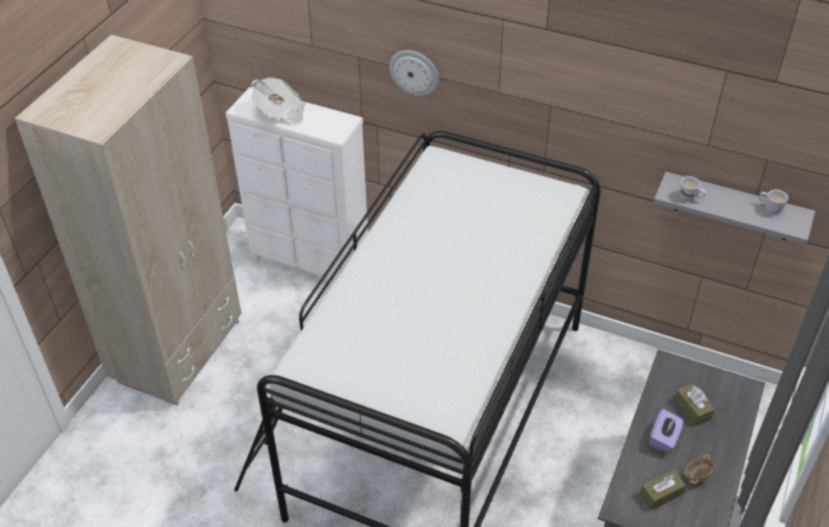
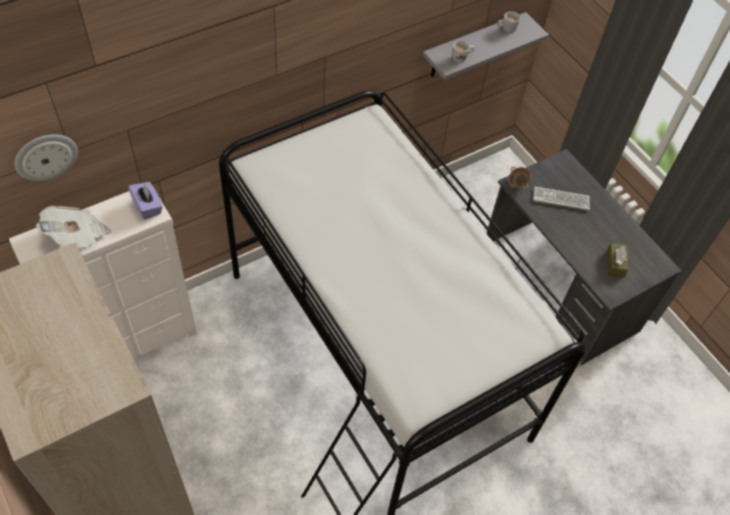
camera: 60 degrees left, 10 degrees up
wall clock [389,50,439,96] -> wall clock moved to [15,134,78,181]
purple tissue box [650,409,684,453] -> purple tissue box moved to [128,182,163,220]
brown tissue box [675,383,715,426] -> keyboard [533,186,590,210]
bowl [685,454,714,484] -> bowl moved to [508,167,531,190]

